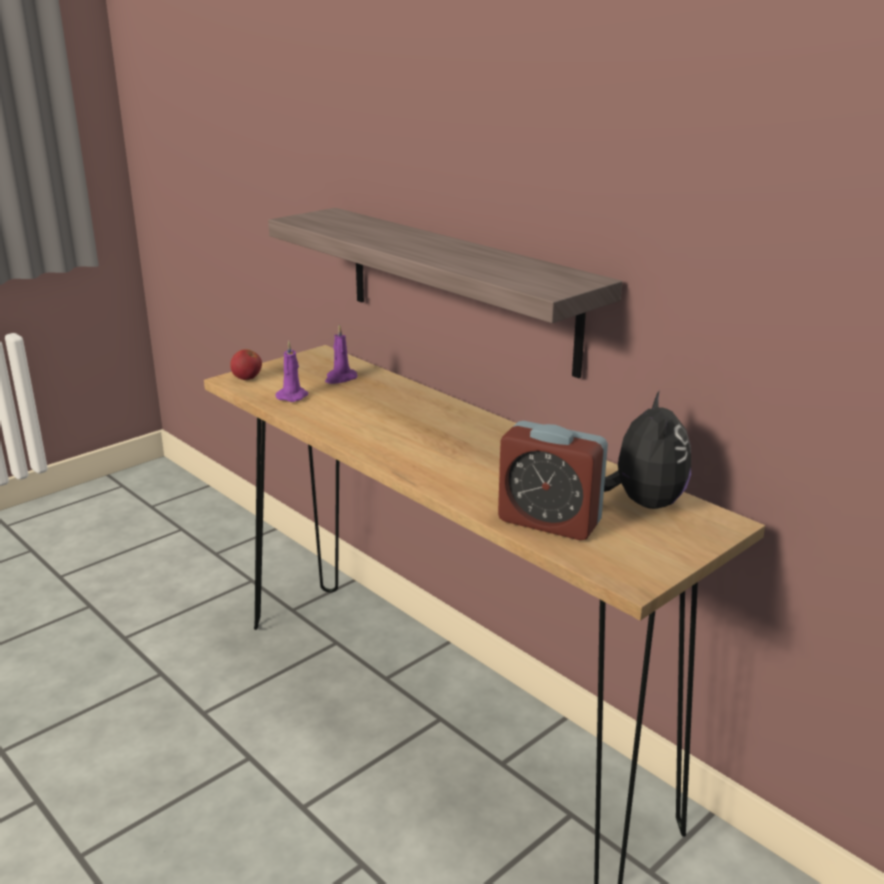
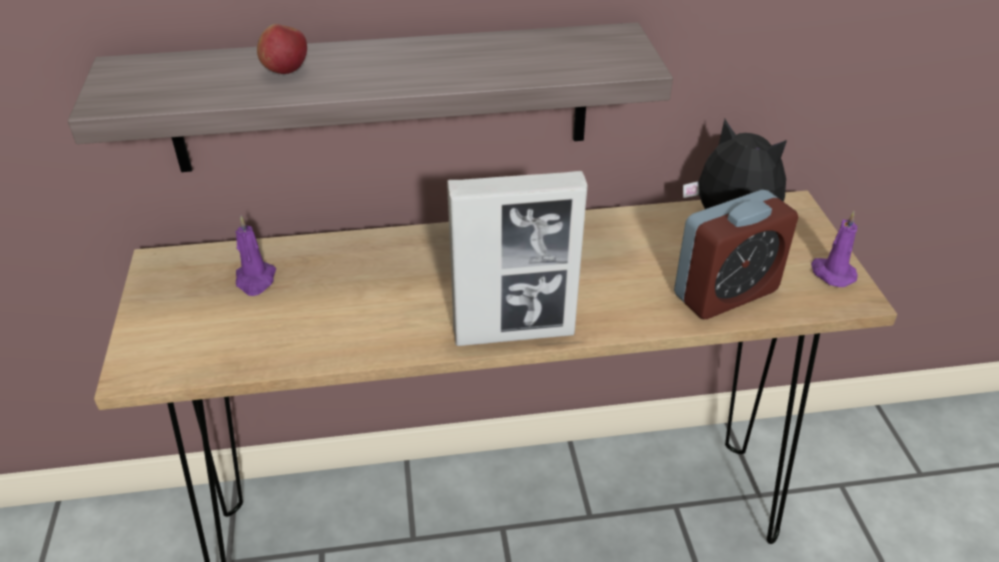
camera: 55 degrees left, 15 degrees up
apple [230,349,262,380] -> apple moved to [257,24,307,74]
purple candle [275,341,308,402] -> purple candle moved to [811,211,858,287]
none -> picture frame [447,171,588,346]

